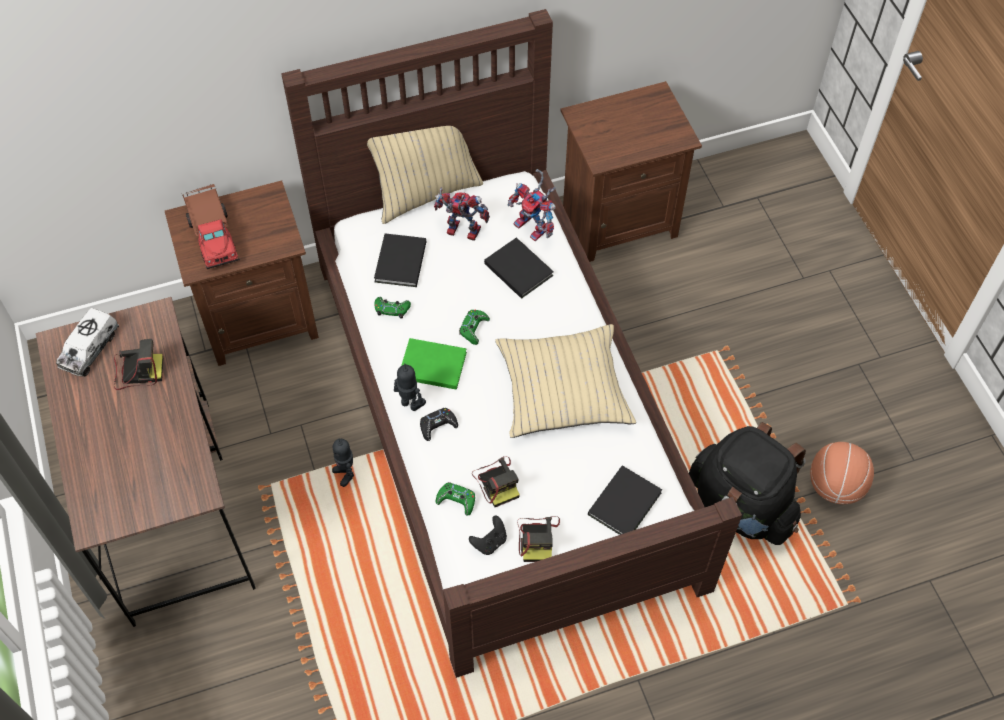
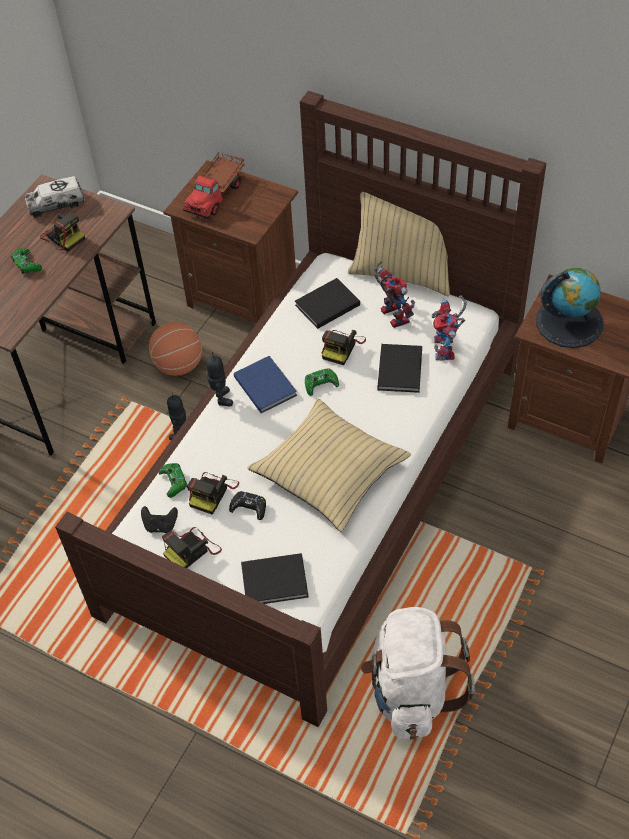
camera: 50 degrees right, 5 degrees down
green game controller [374,297,411,319] -> green game controller moved to [11,248,42,274]
green book [401,338,467,390] -> blue book [234,356,297,413]
black game controller [420,408,458,441] -> black game controller moved to [229,491,266,520]
black backpack [689,422,806,545] -> white backpack [361,607,475,739]
basketball [810,442,874,504] -> basketball moved to [149,322,202,376]
none -> camera [321,330,366,365]
none -> globe [536,268,603,348]

